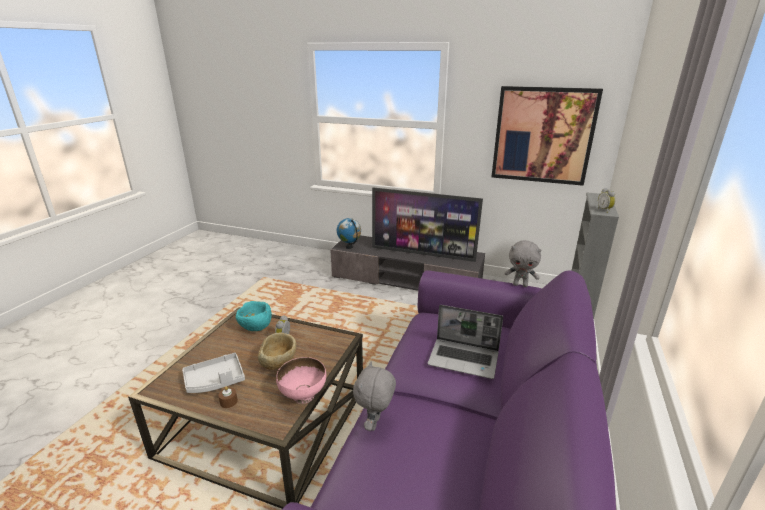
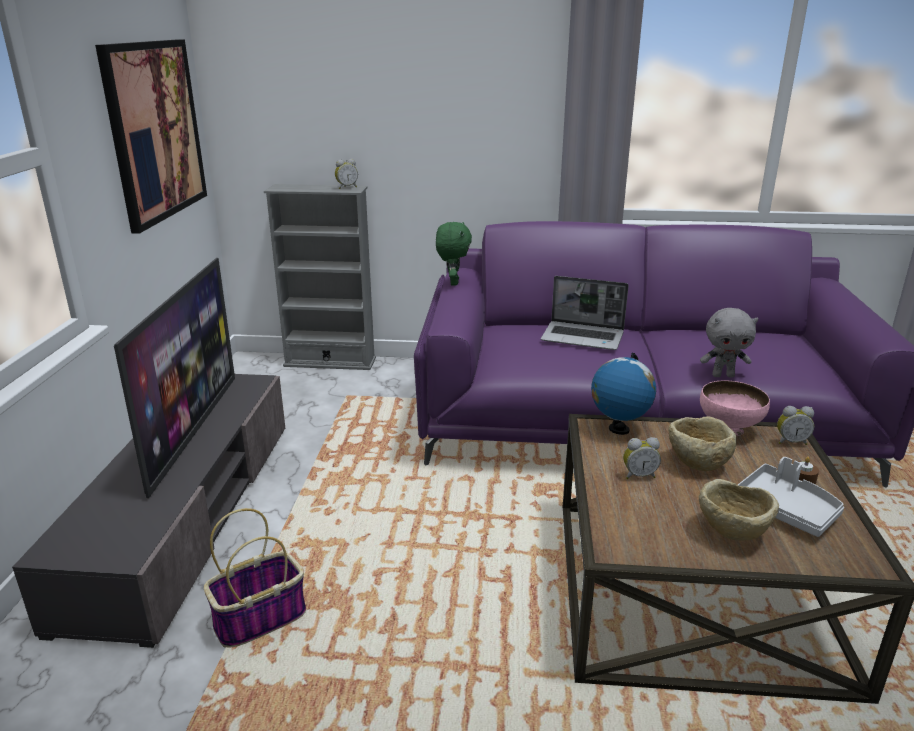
camera: 105 degrees left, 0 degrees up
turquoise bowl [236,301,272,331] -> none
globe [337,218,361,249] -> globe moved to [591,353,656,435]
laptop [428,305,503,379] -> laptop turned 105 degrees clockwise [541,276,629,350]
grey plush toy [505,240,541,287] -> green plush toy [436,222,472,286]
none -> basket [204,508,306,648]
none -> beige bowl [699,479,779,541]
none -> alarm clock [777,406,814,445]

